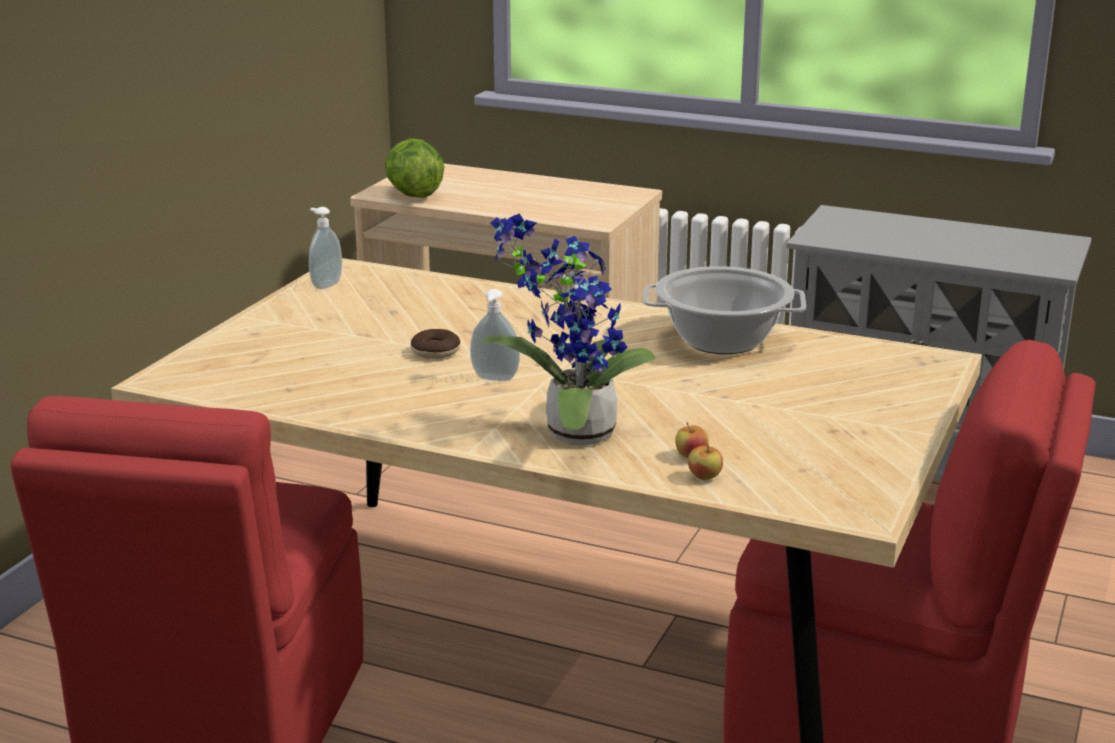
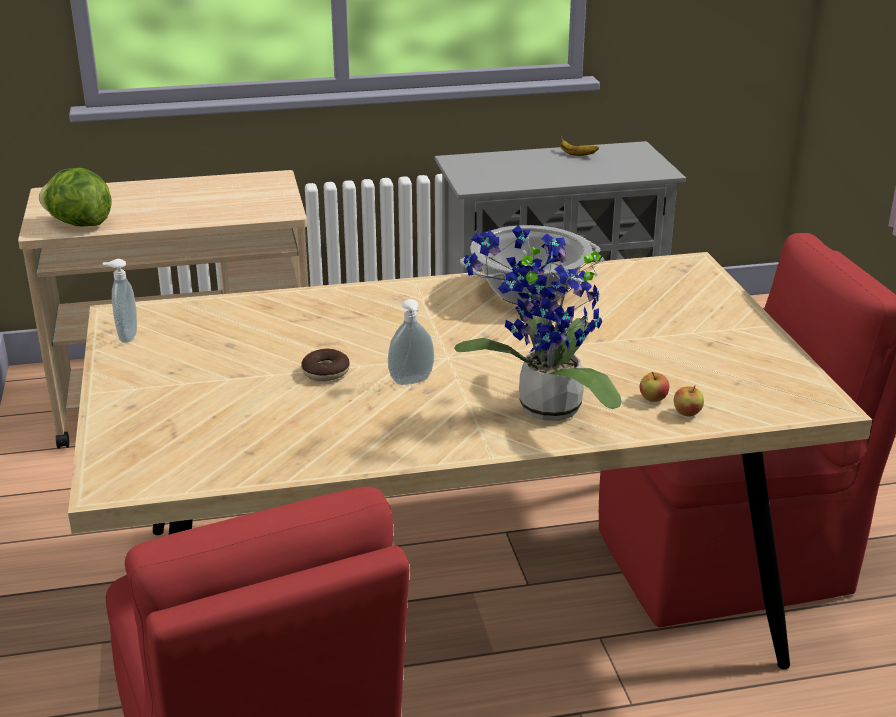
camera: 35 degrees left, 5 degrees up
none -> banana [560,135,599,156]

